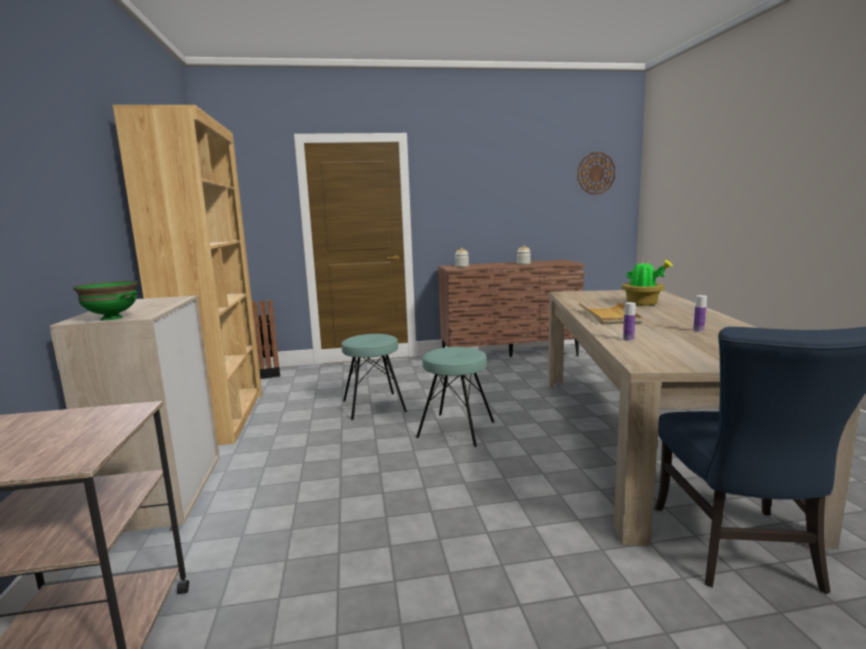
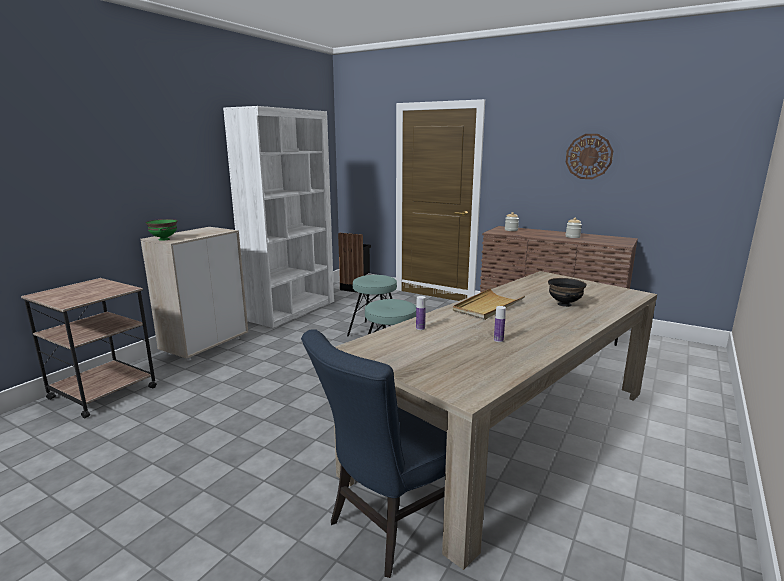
camera: 40 degrees right, 5 degrees up
brown bookcase [113,105,262,445] -> white bookcase [223,106,334,328]
wall clock [577,152,616,195] -> wall clock moved to [566,134,613,179]
potted plant [622,260,673,306] -> black bowl [548,278,587,307]

